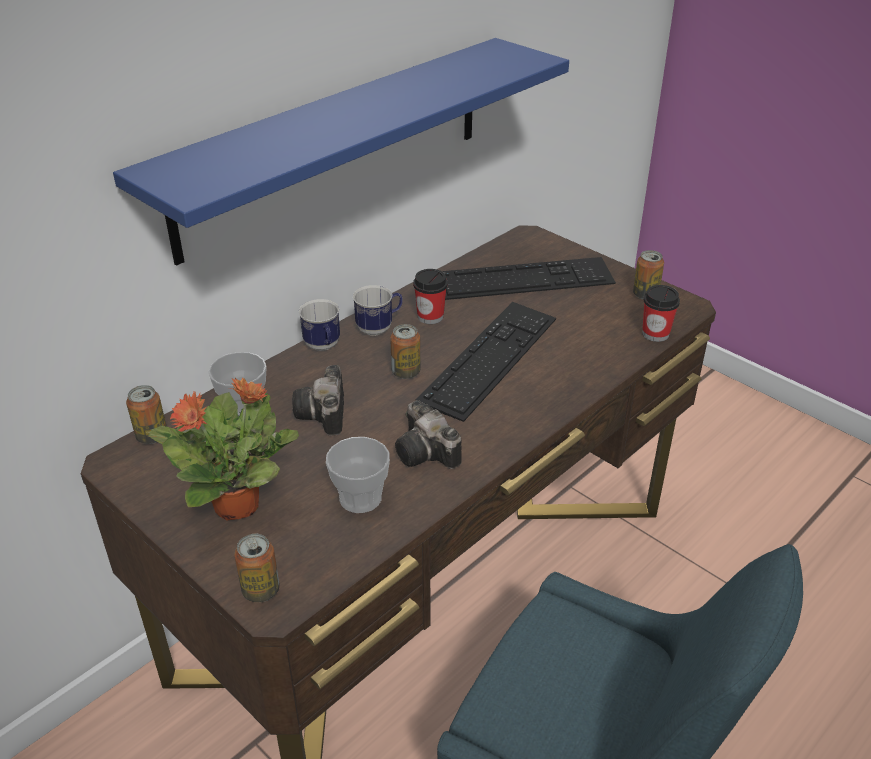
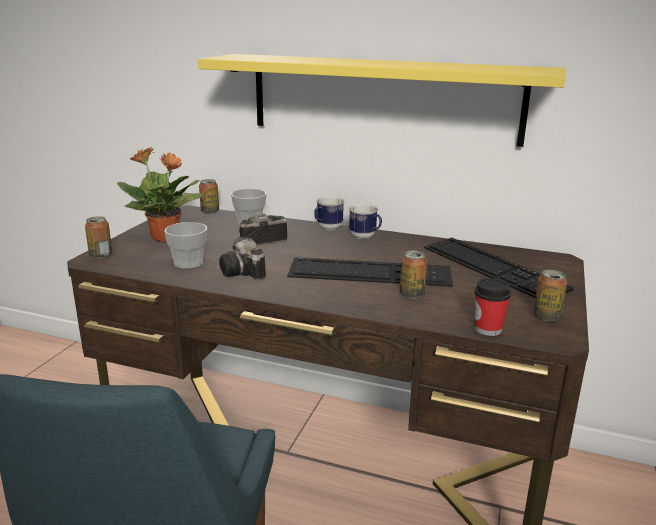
camera: 65 degrees right, 15 degrees down
blue shelf [113,38,569,266] -> yellow shelf [198,54,566,147]
can [390,324,420,379] -> can moved to [400,250,427,299]
camera [395,400,462,469] -> camera turned 60 degrees counterclockwise [219,237,266,280]
cup [413,269,448,324] -> none

